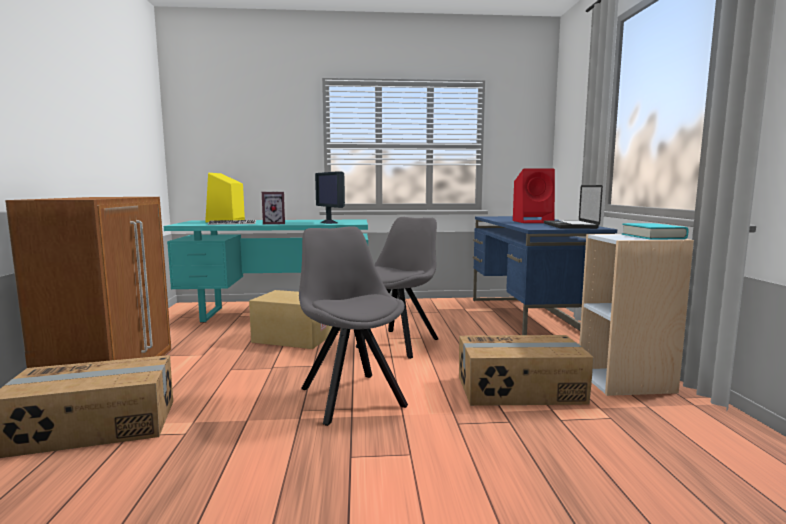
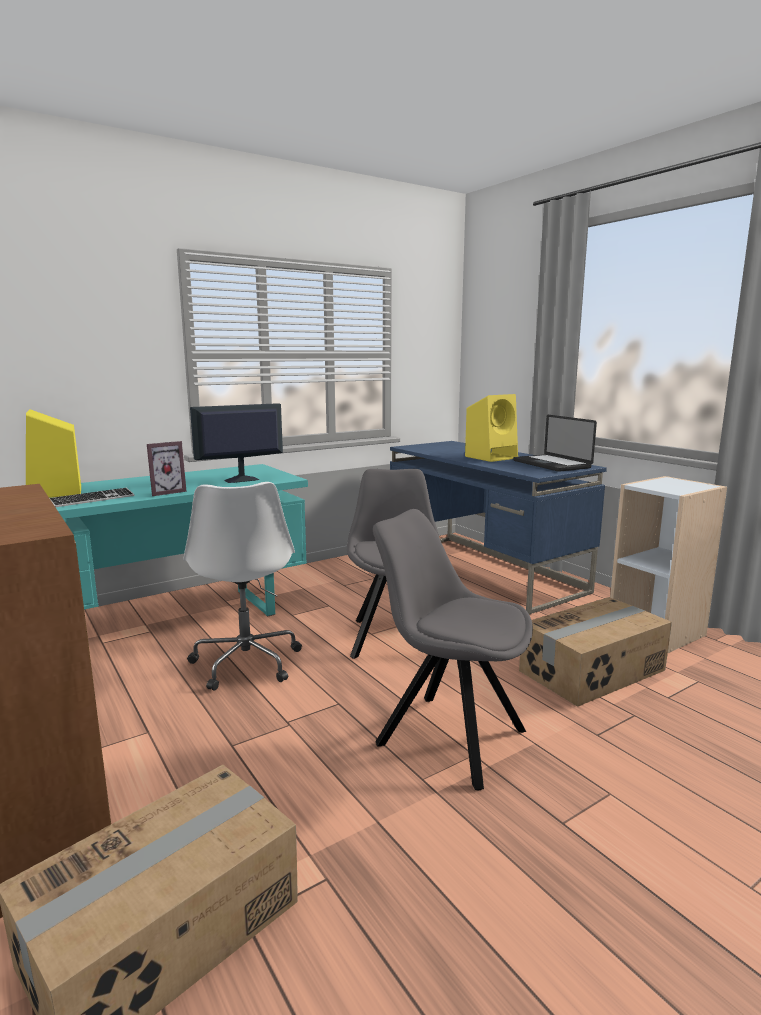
camera: 30 degrees left, 5 degrees up
cardboard box [249,290,333,349] -> white office chair [183,482,302,691]
monitor [315,171,345,224] -> monitor turned 120 degrees clockwise [190,403,283,483]
red speaker [513,168,555,223] -> yellow speaker [465,394,518,462]
turquoise book [622,223,689,240] -> none

